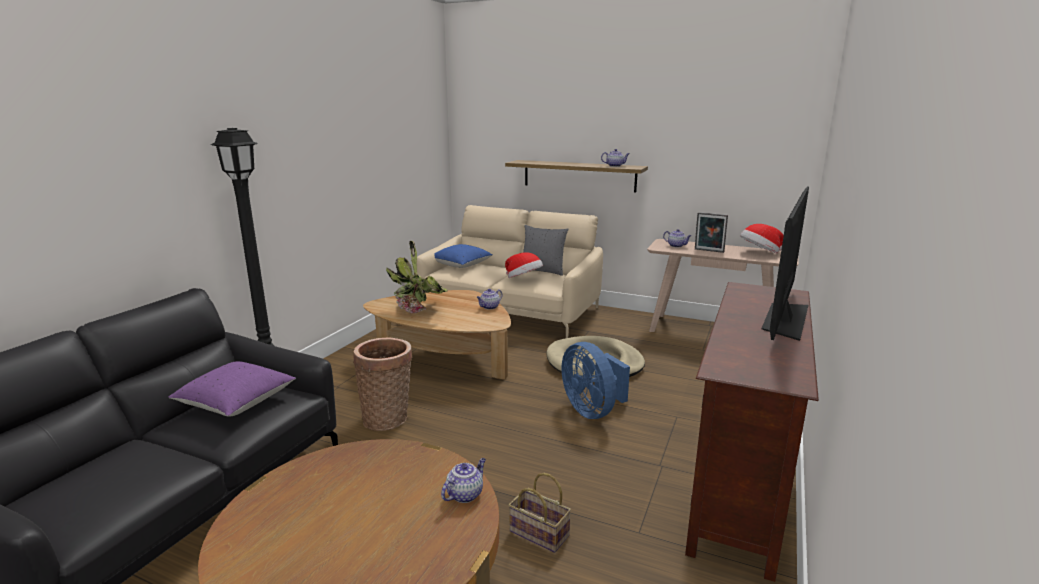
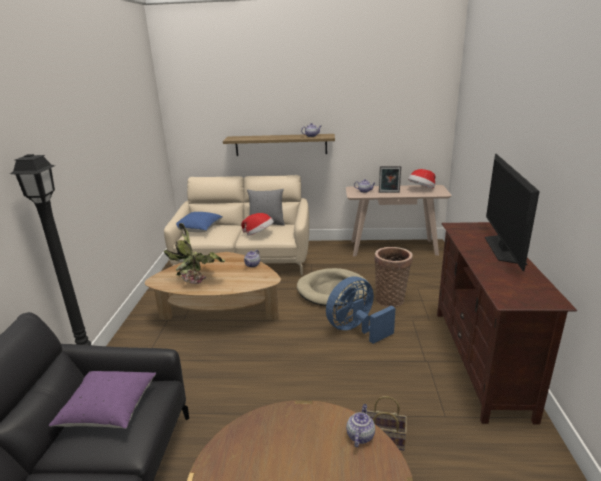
camera: 20 degrees left, 5 degrees up
basket [353,338,412,431] -> basket moved to [375,247,413,307]
blue fan [562,342,630,419] -> blue fan turned 105 degrees clockwise [326,276,395,344]

